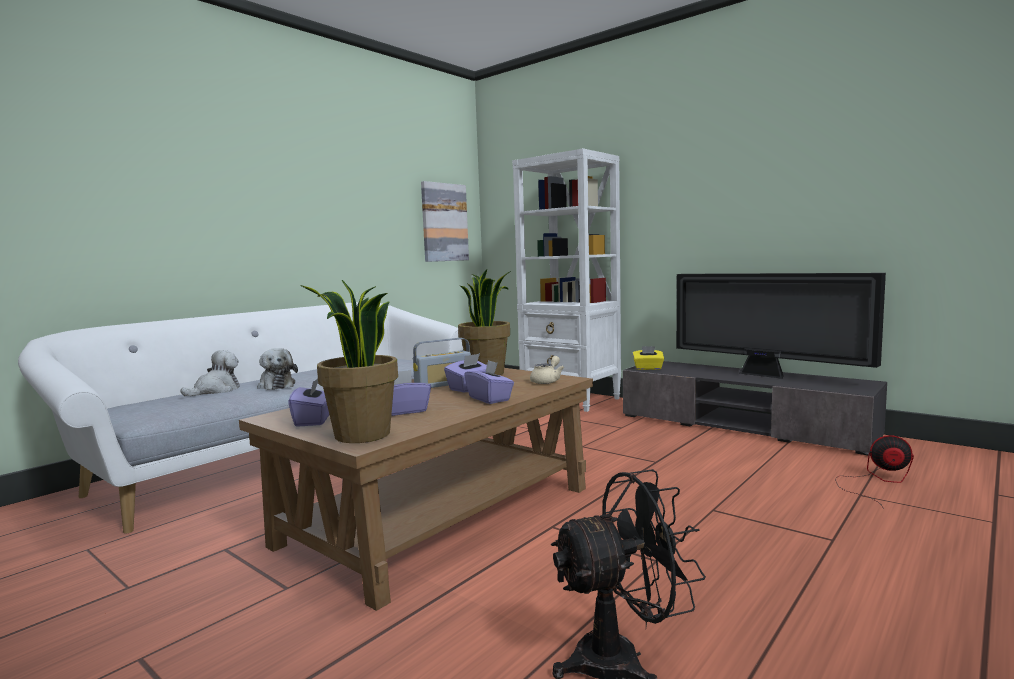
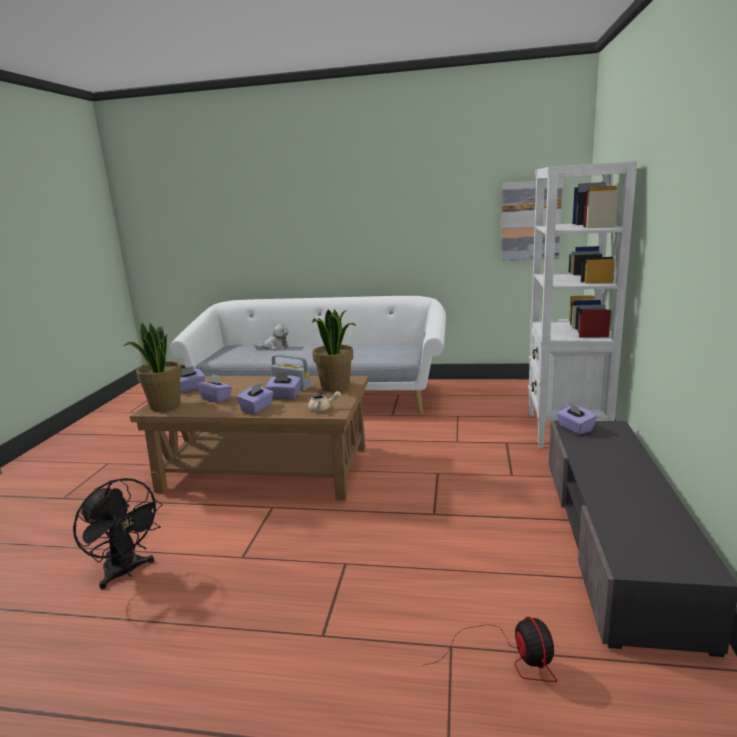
camera: 60 degrees right, 10 degrees up
plush toy [257,348,298,390] -> none
yellow tissue box [632,346,664,370] -> purple tissue box [557,403,597,435]
television [676,273,886,379] -> none

